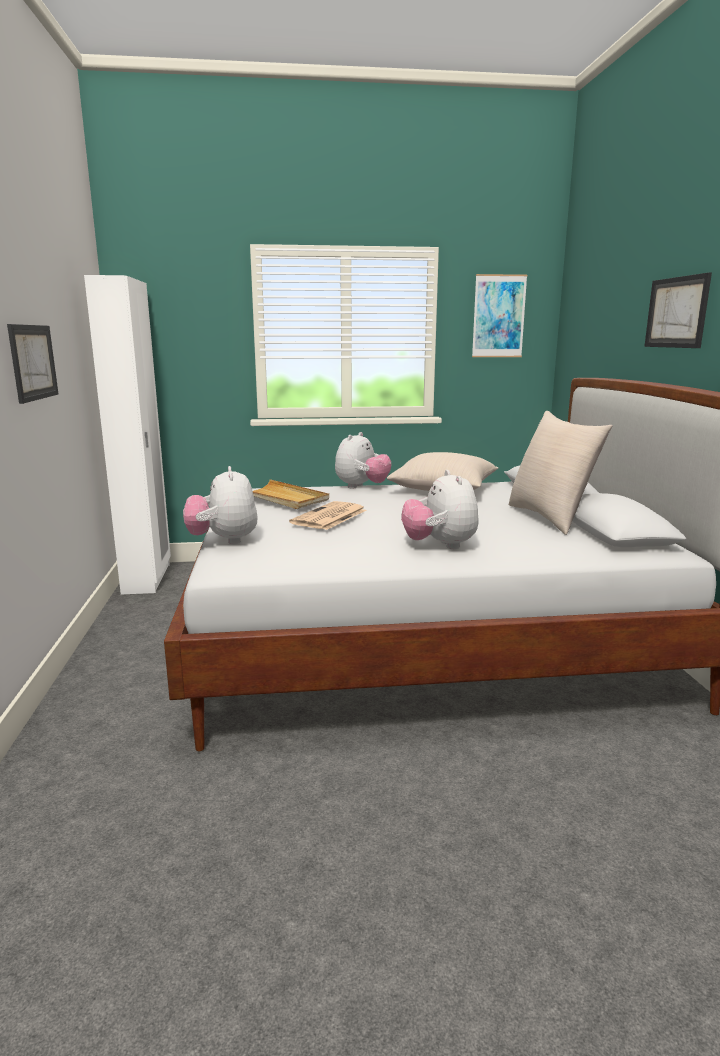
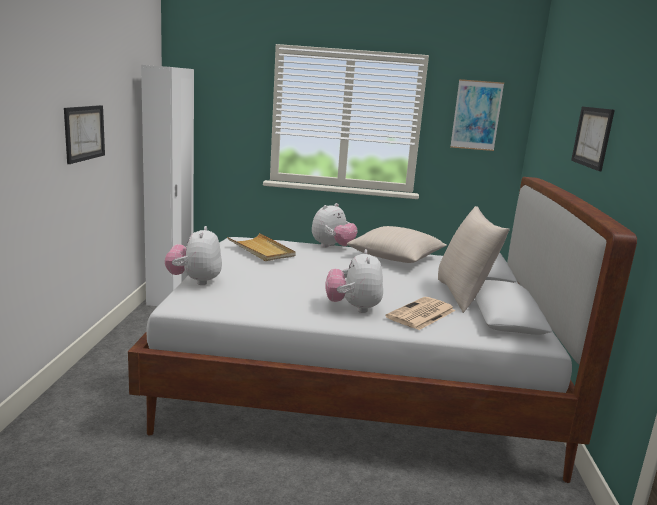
camera: 10 degrees right, 0 degrees up
newspaper [289,501,367,530] -> newspaper moved to [386,297,456,330]

